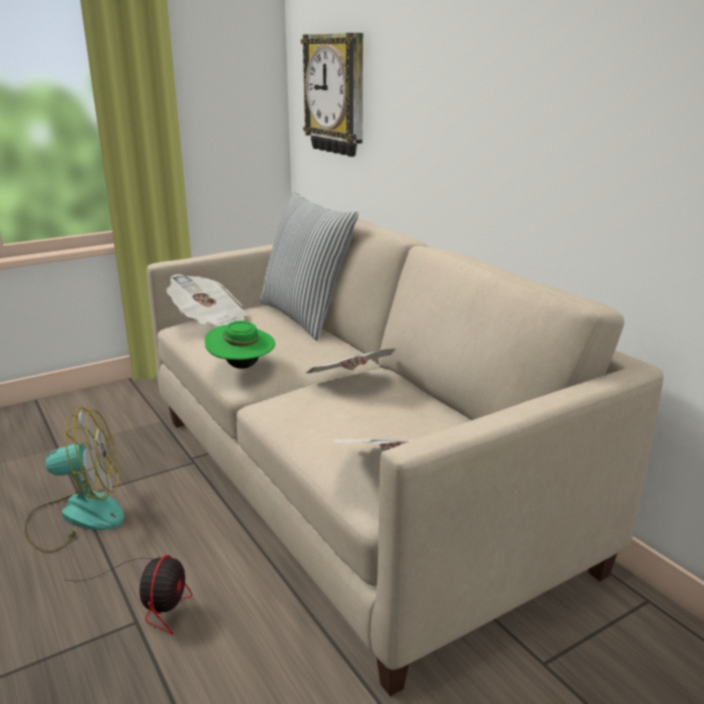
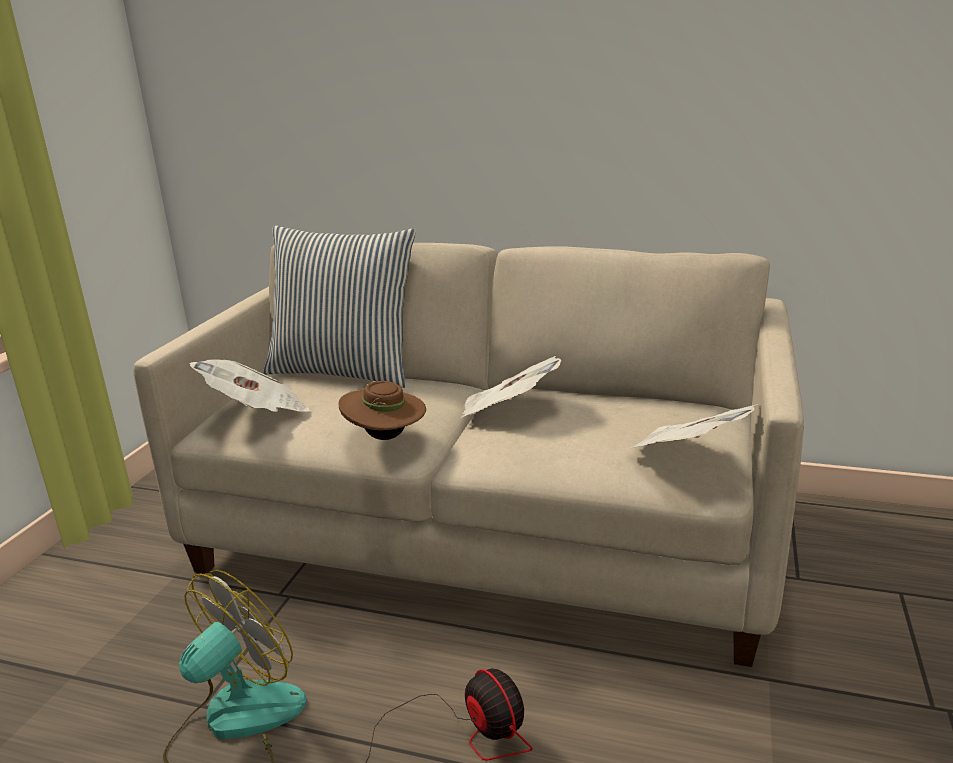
camera: 40 degrees left, 0 degrees up
green hat [205,321,275,369] -> brown hat [339,381,426,440]
wall clock [301,33,363,157] -> none

